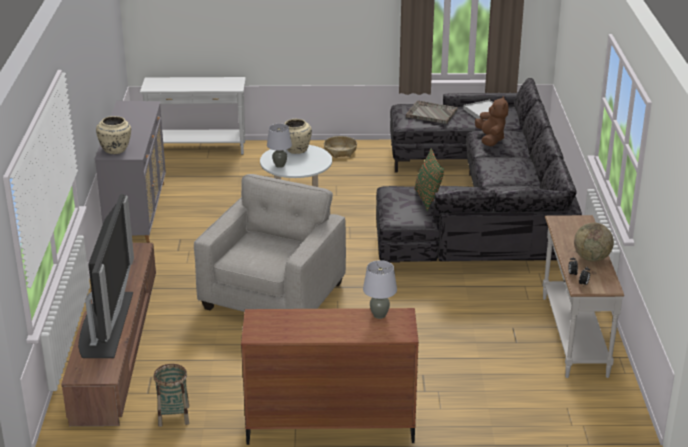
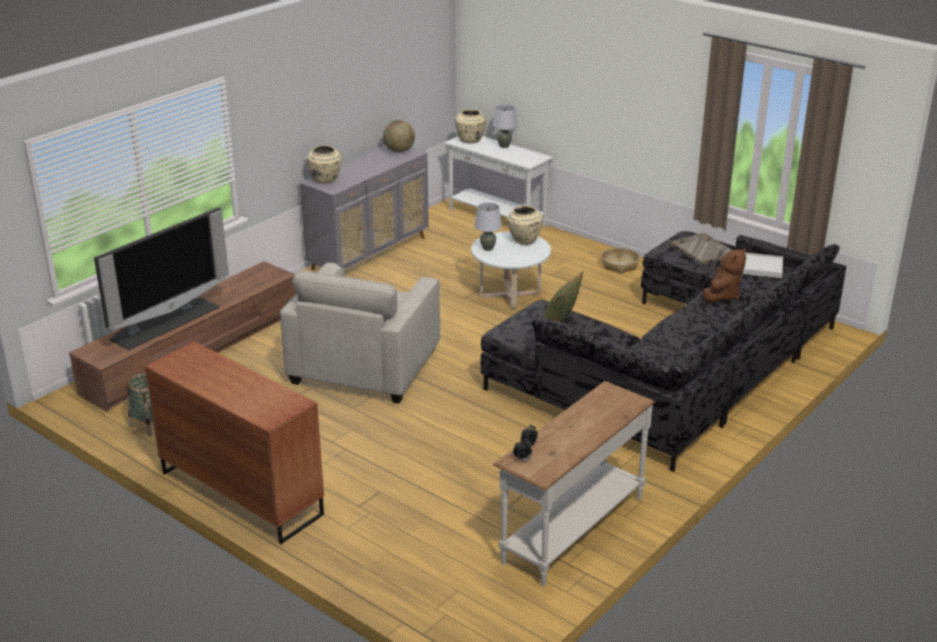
camera: 40 degrees right, 0 degrees up
grey armchair [194,174,346,312] -> grey armchair turned 135 degrees clockwise [280,262,440,404]
grey table lamp [363,260,397,319] -> grey table lamp moved to [493,105,517,148]
globe [574,223,614,262] -> globe moved to [383,120,415,152]
none -> beige vase [455,109,486,144]

